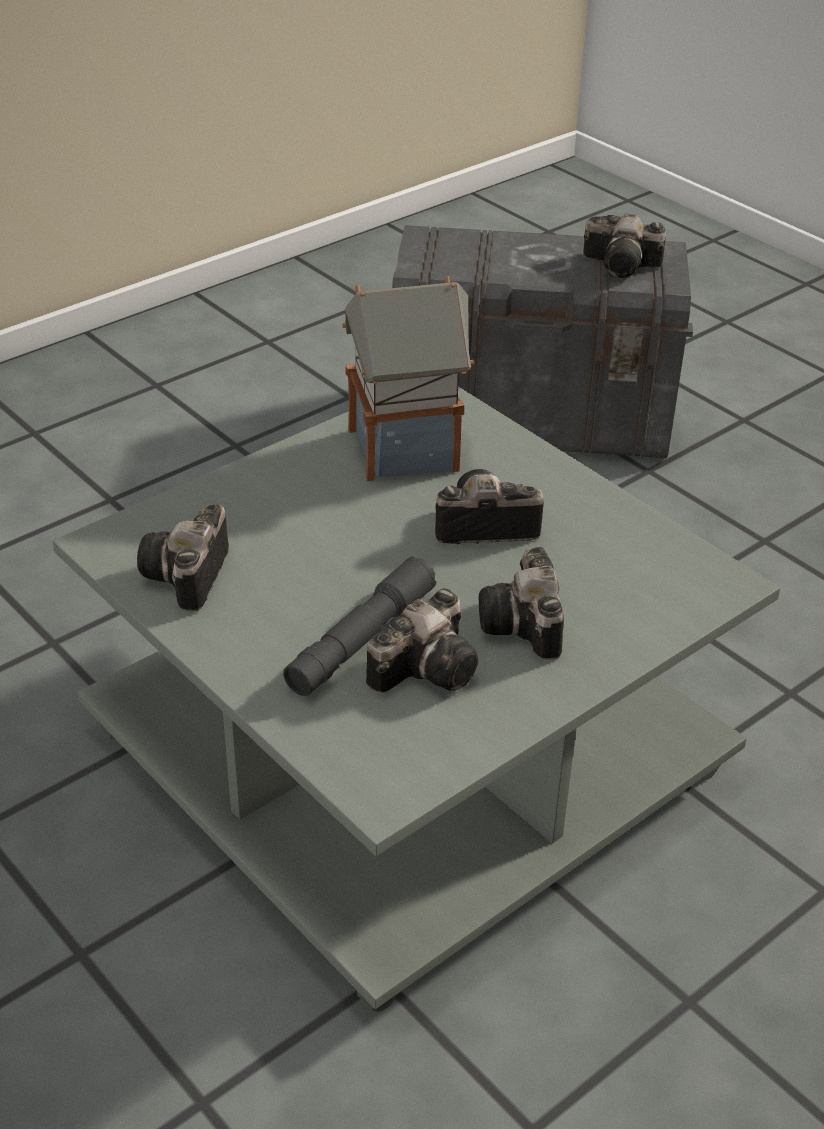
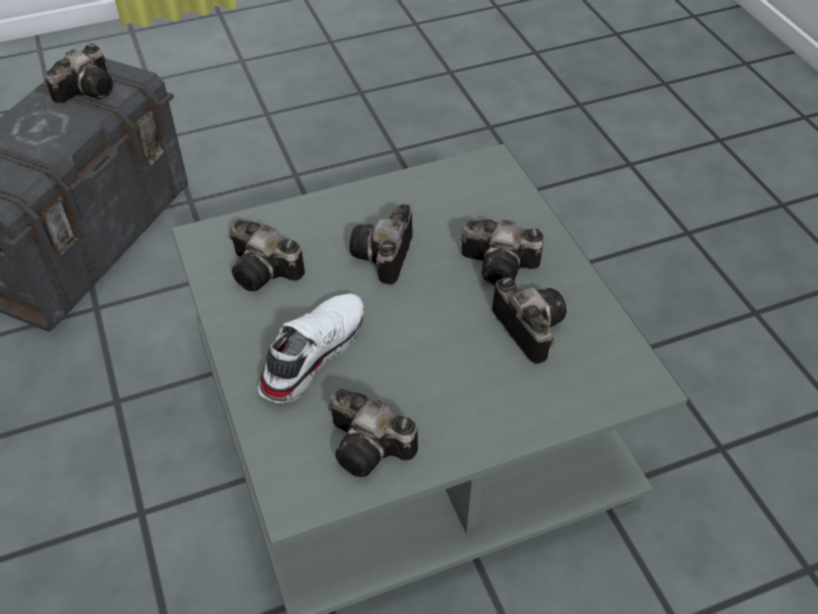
camera: 70 degrees left, 10 degrees up
grey flashlight [283,556,437,696] -> none
toy house [342,276,474,481] -> camera [229,219,305,291]
none -> white shoe [258,293,365,403]

